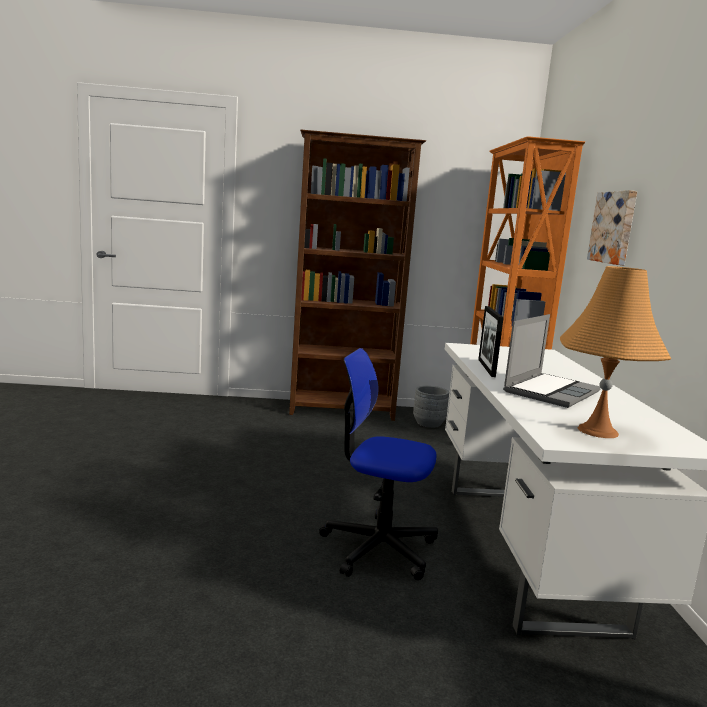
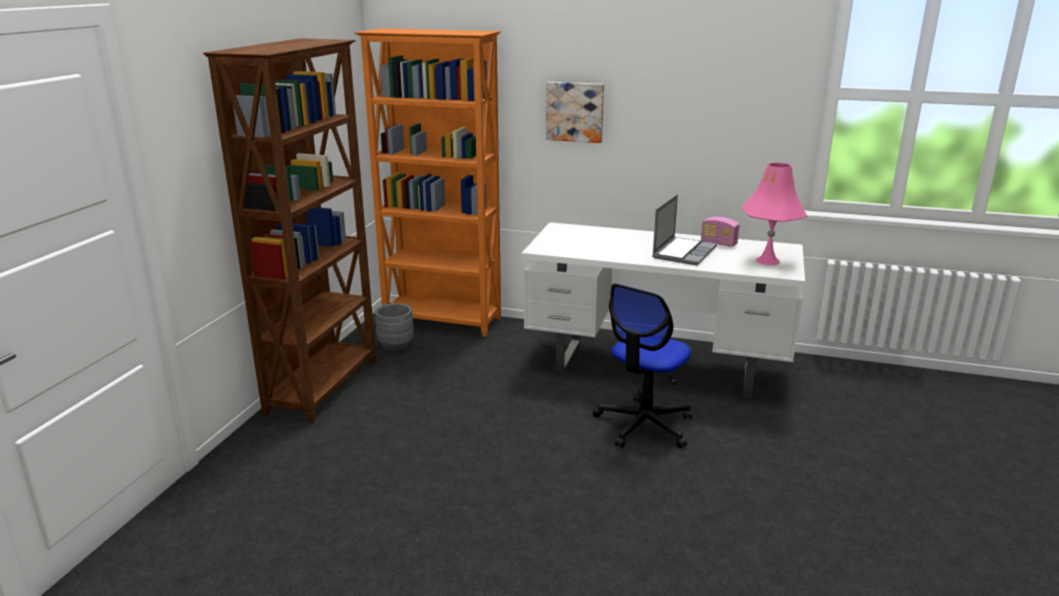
camera: 70 degrees left, 10 degrees up
picture frame [478,306,504,377] -> none
laptop [503,314,601,408] -> laptop turned 60 degrees clockwise [652,194,717,266]
orange table lamp [560,266,671,438] -> pink table lamp [742,162,807,265]
none -> radio [701,217,739,247]

